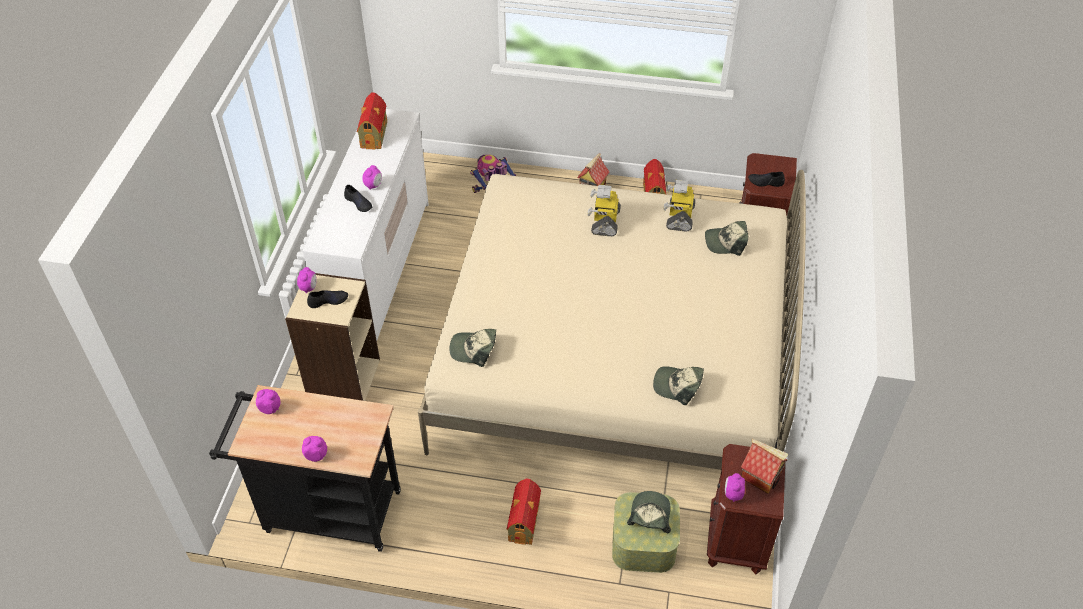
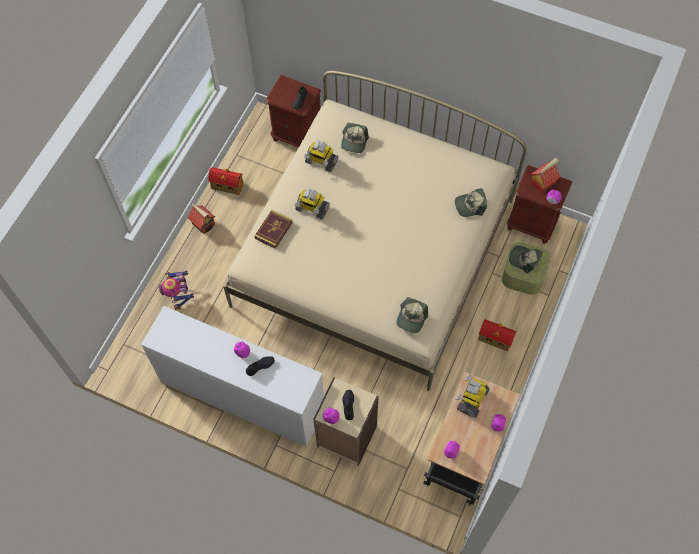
camera: 75 degrees left, 15 degrees up
toy house [357,93,387,149] -> none
cap [653,366,704,405] -> cap turned 45 degrees clockwise [455,189,487,217]
none -> book [255,210,293,249]
none -> toy robot [456,375,489,418]

